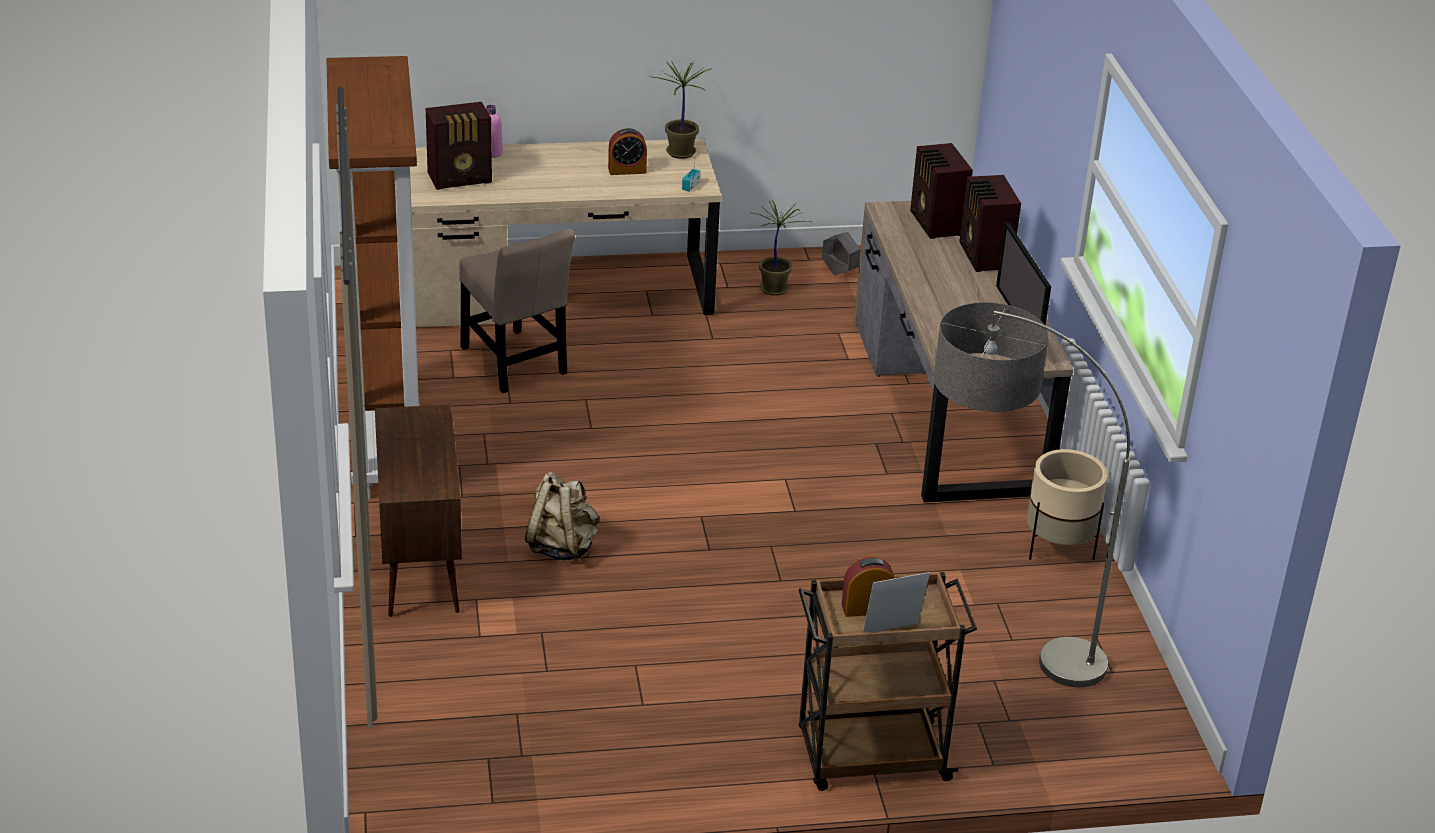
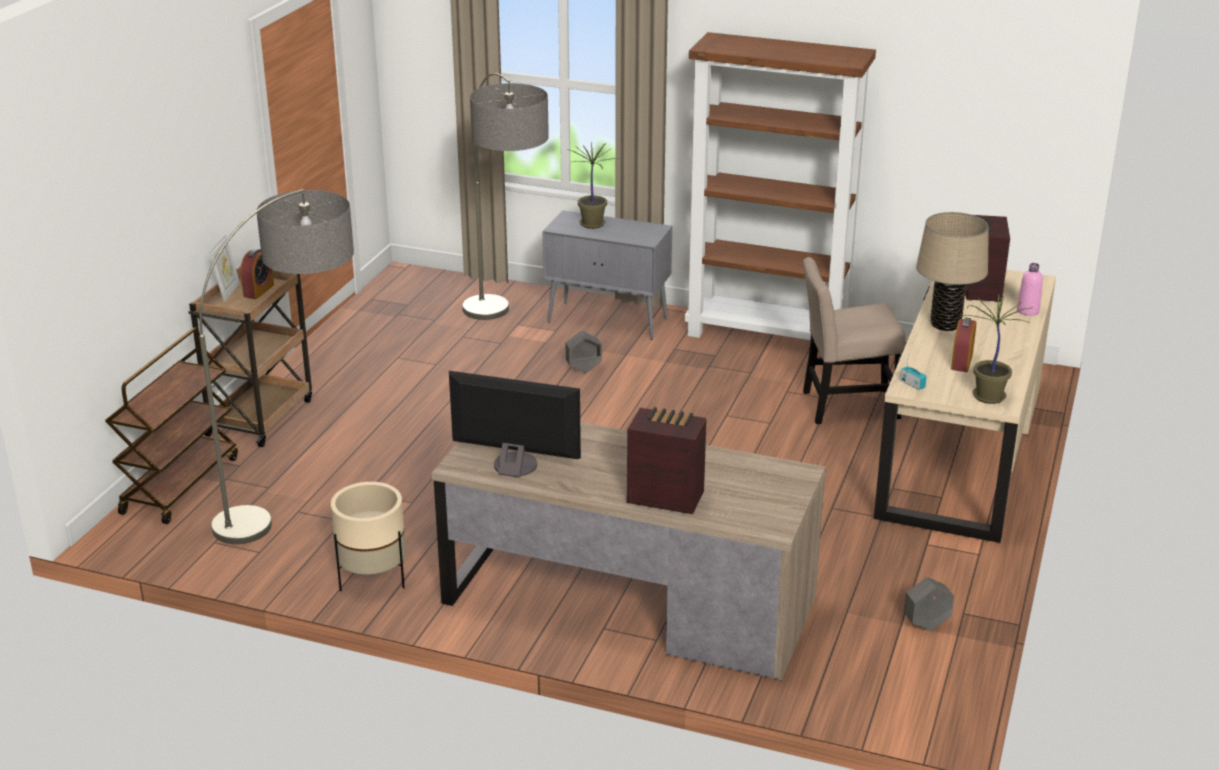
camera: 120 degrees right, 5 degrees down
brown cabinet [375,405,462,617] -> grey cabinet [543,210,672,340]
beige backpack [525,472,600,561] -> grey planter [566,330,602,373]
potted plant [752,200,813,296] -> potted plant moved to [568,142,621,229]
radio [910,143,973,239] -> none
none -> brown cart [105,327,238,524]
none -> floor lamp [463,73,549,320]
none -> beige table lamp [916,212,989,331]

